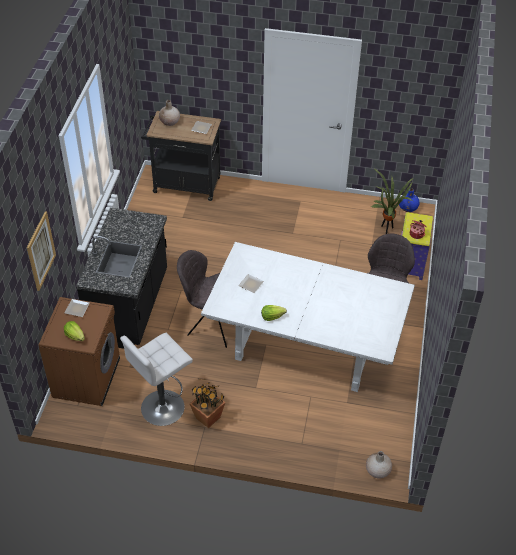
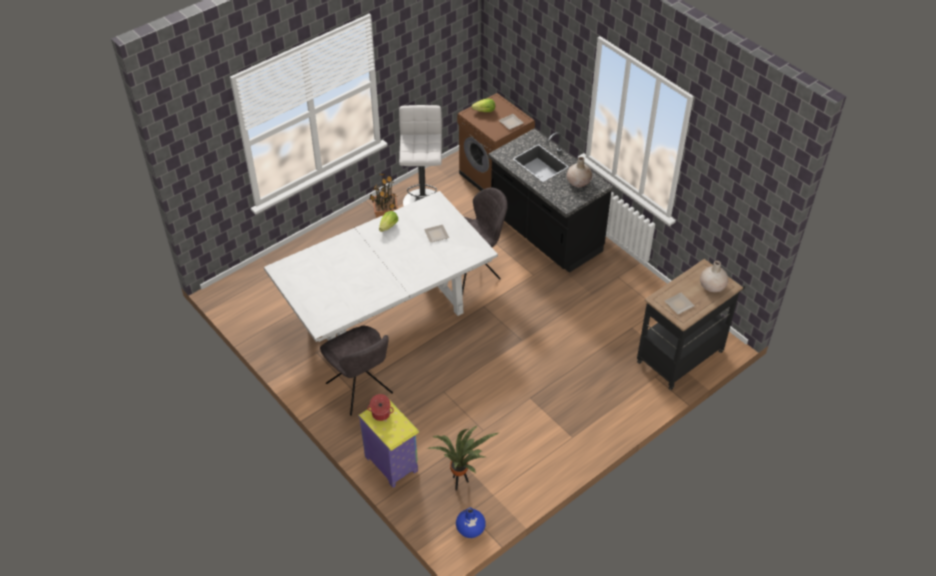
camera: 130 degrees right, 0 degrees up
picture [27,212,56,291] -> none
beige vase [366,451,392,478] -> beige vase moved to [567,157,592,188]

